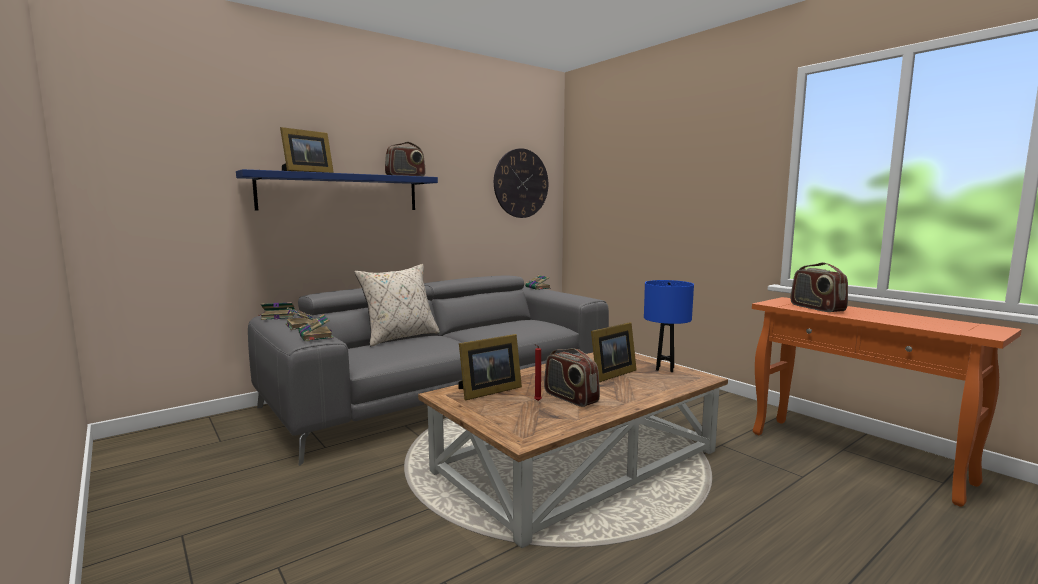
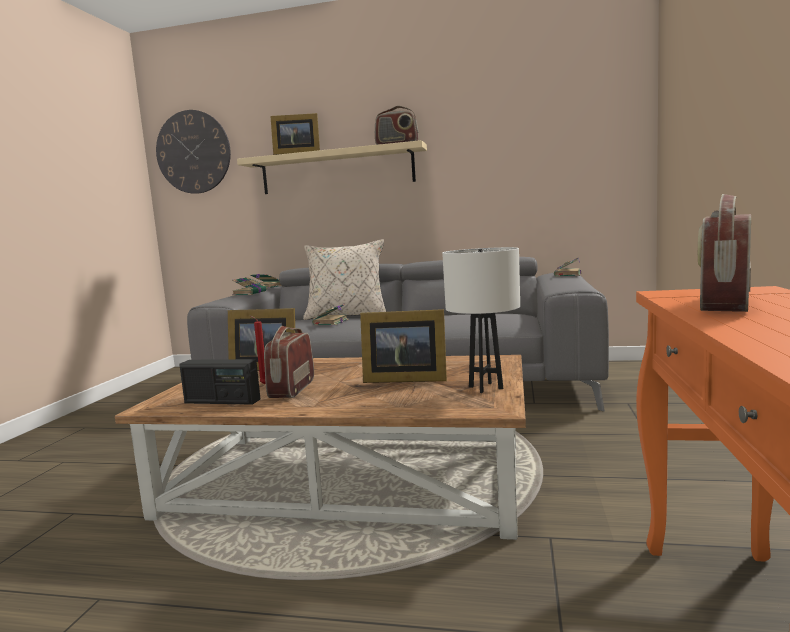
camera: 50 degrees right, 0 degrees up
blue shelf [236,169,438,210] -> beige shelf [237,140,427,194]
book [299,314,334,341] -> book moved to [312,304,349,325]
wall clock [494,148,548,218] -> wall clock moved to [156,110,231,194]
blue table lamp [644,280,694,372] -> white table lamp [442,247,520,393]
none -> radio [179,359,261,404]

